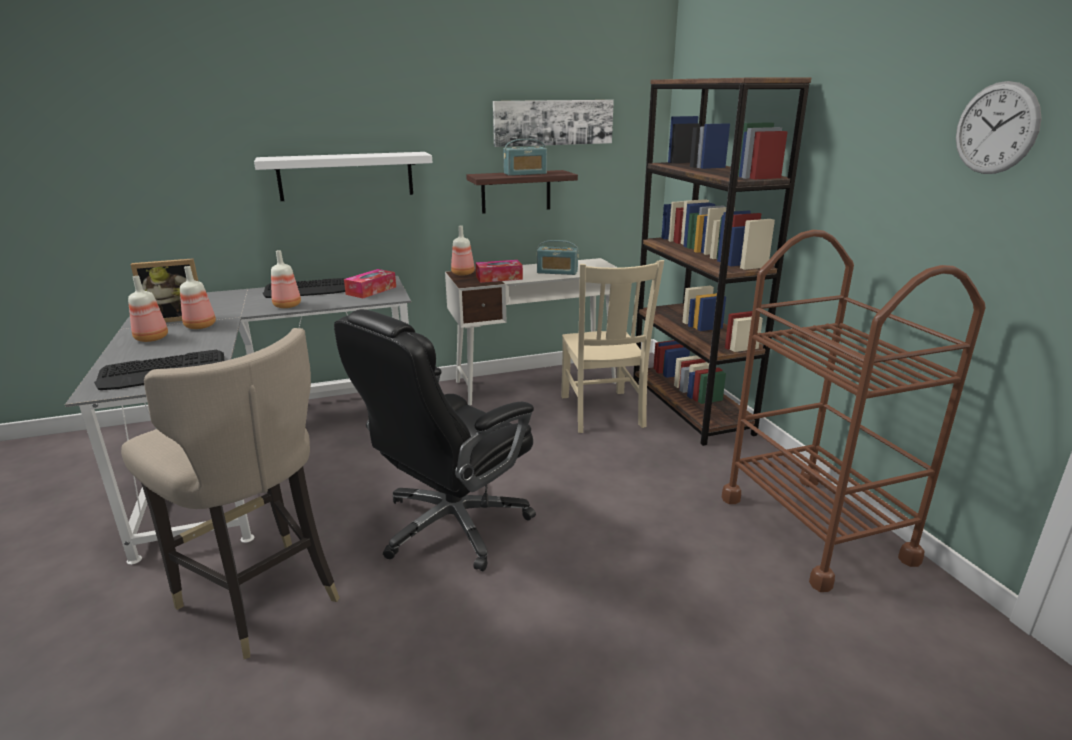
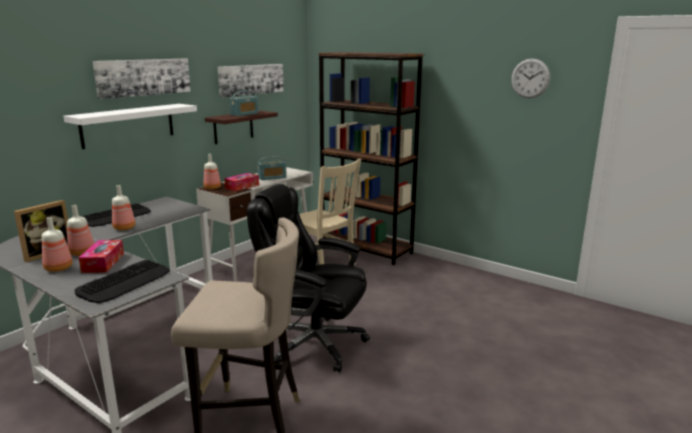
camera: 35 degrees left, 5 degrees down
black office chair [334,309,536,571] -> black office chair turned 105 degrees clockwise [247,184,370,373]
tissue box [344,269,396,298] -> tissue box moved to [79,240,124,273]
brown cart [722,230,986,592] -> none
none -> picture [93,59,191,99]

